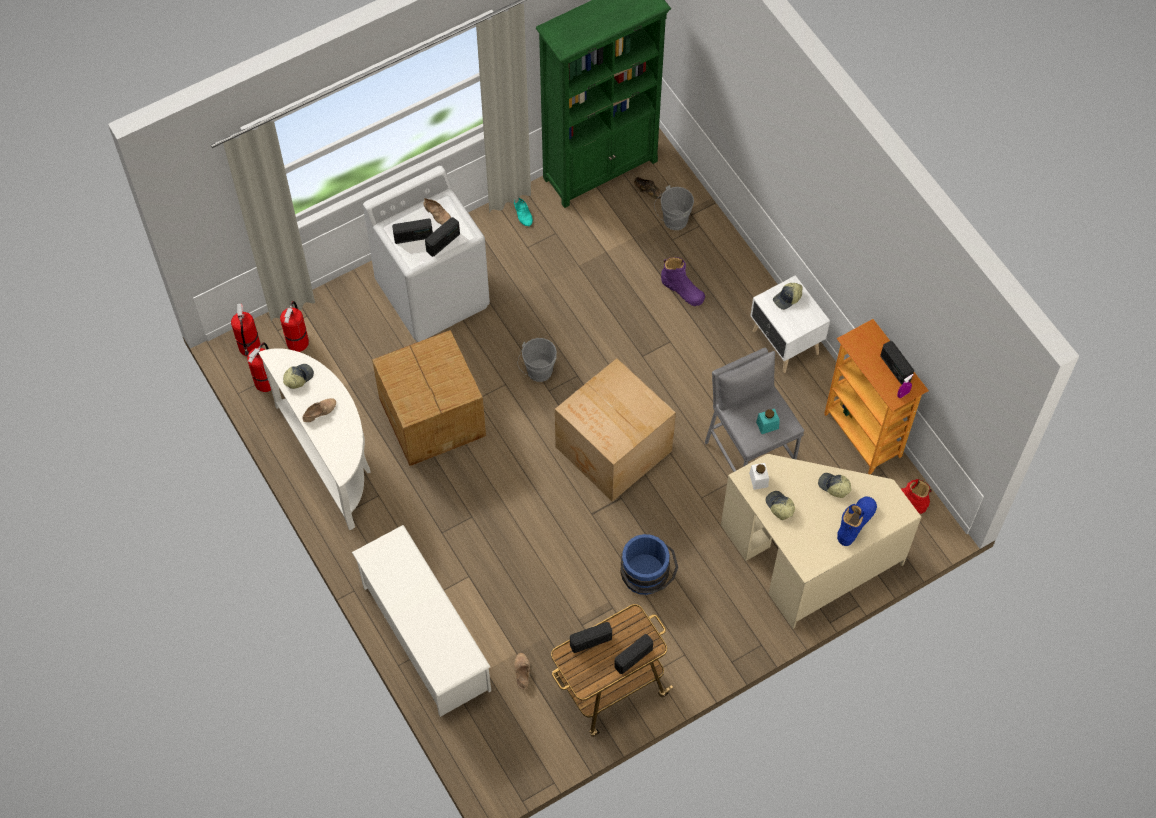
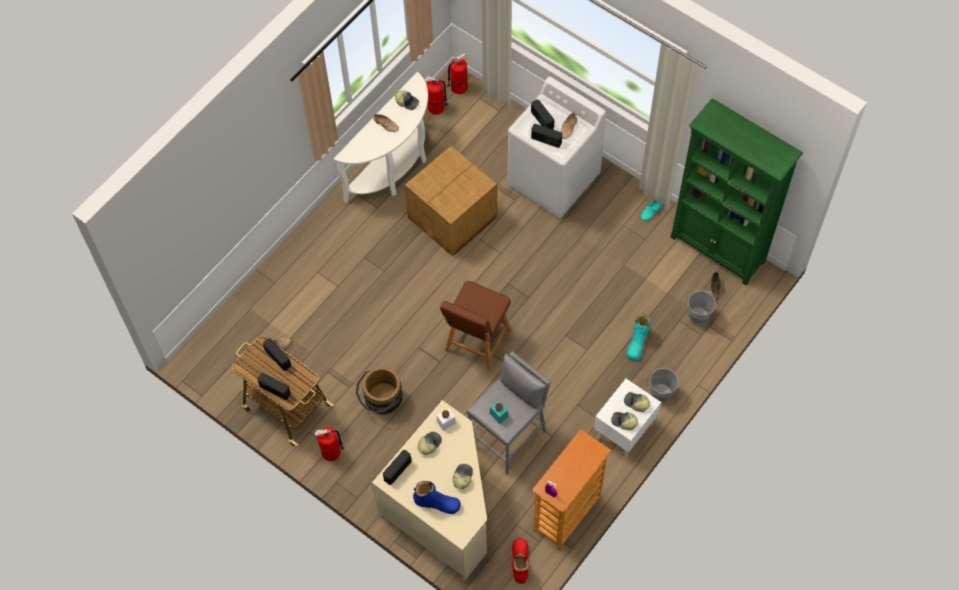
camera: 70 degrees right, 0 degrees up
fire extinguisher [280,301,309,352] -> fire extinguisher moved to [315,427,345,461]
white shoe rack [352,525,491,717] -> none
grey bucket [518,338,557,382] -> grey bucket moved to [644,366,679,403]
cardboard box [555,358,676,502] -> brown stool [440,281,512,370]
blue bucket [620,534,678,595] -> brown bucket [356,367,402,415]
purple boot [661,257,705,306] -> turquoise boot [626,312,651,361]
radio [880,341,914,385] -> radio moved to [383,450,412,485]
none -> cap [611,412,638,430]

